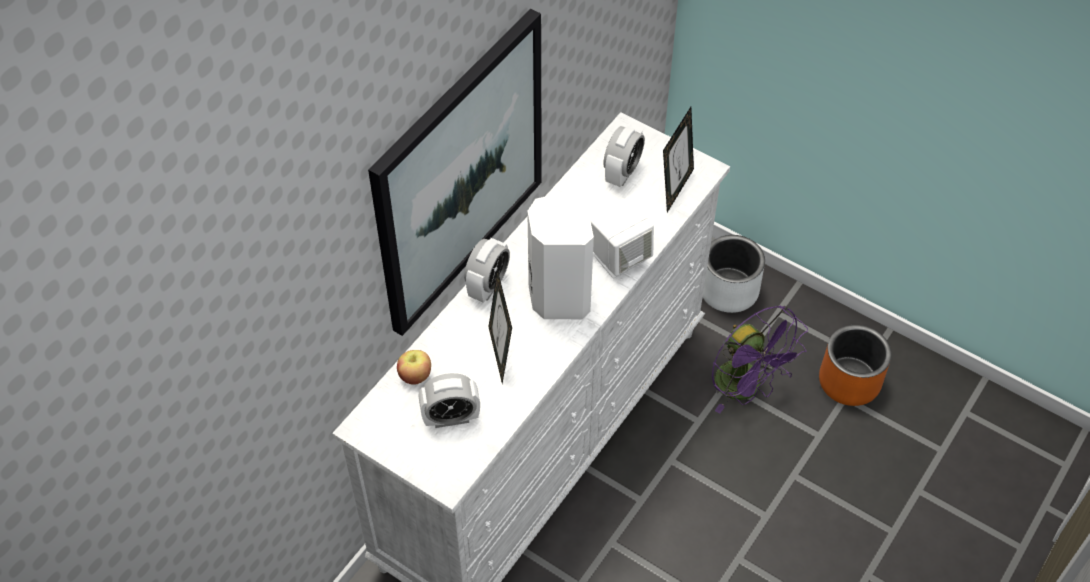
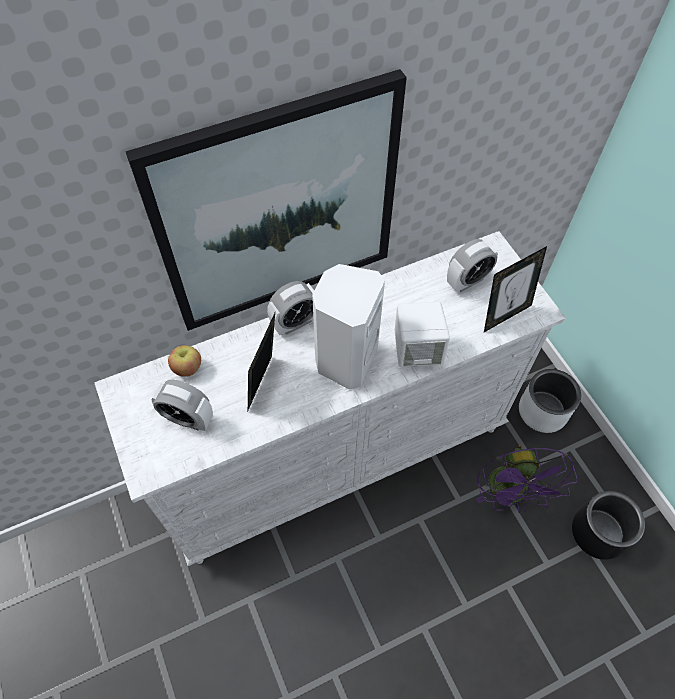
camera: 30 degrees right, 5 degrees up
orange planter [819,325,892,406] -> black planter [572,491,645,560]

